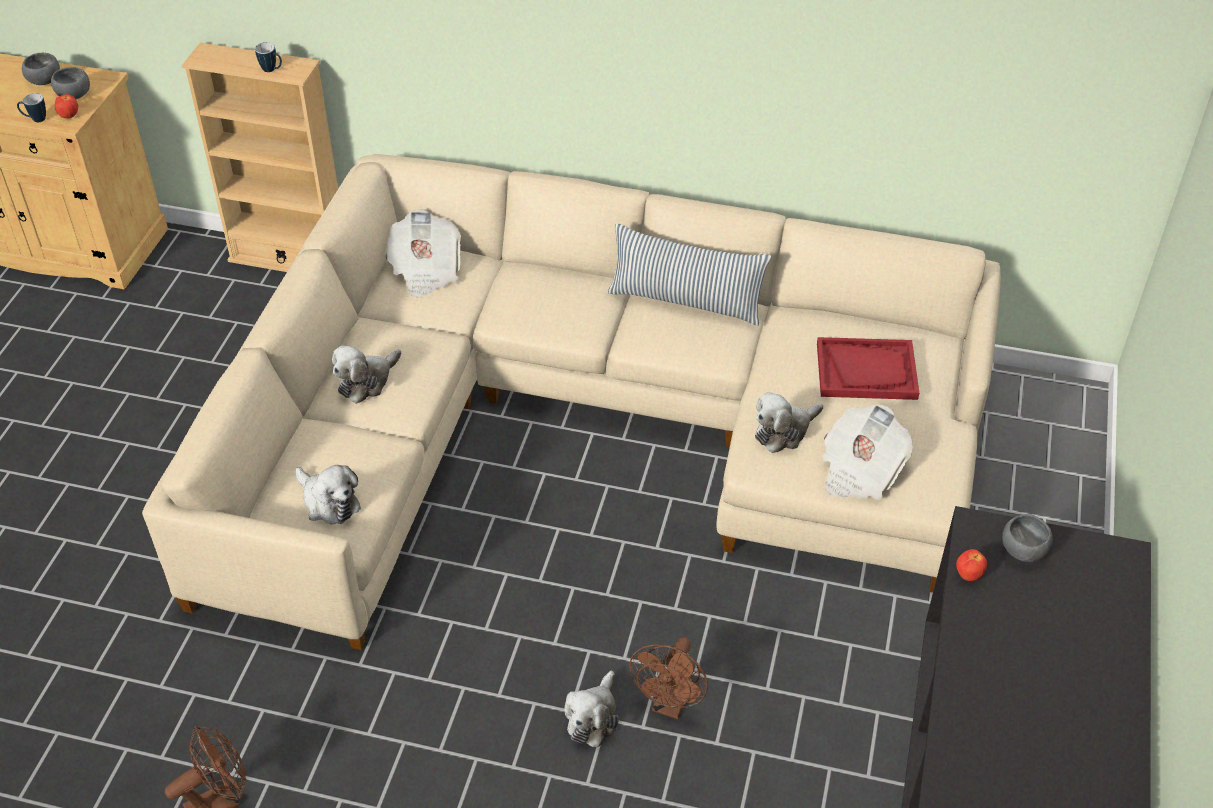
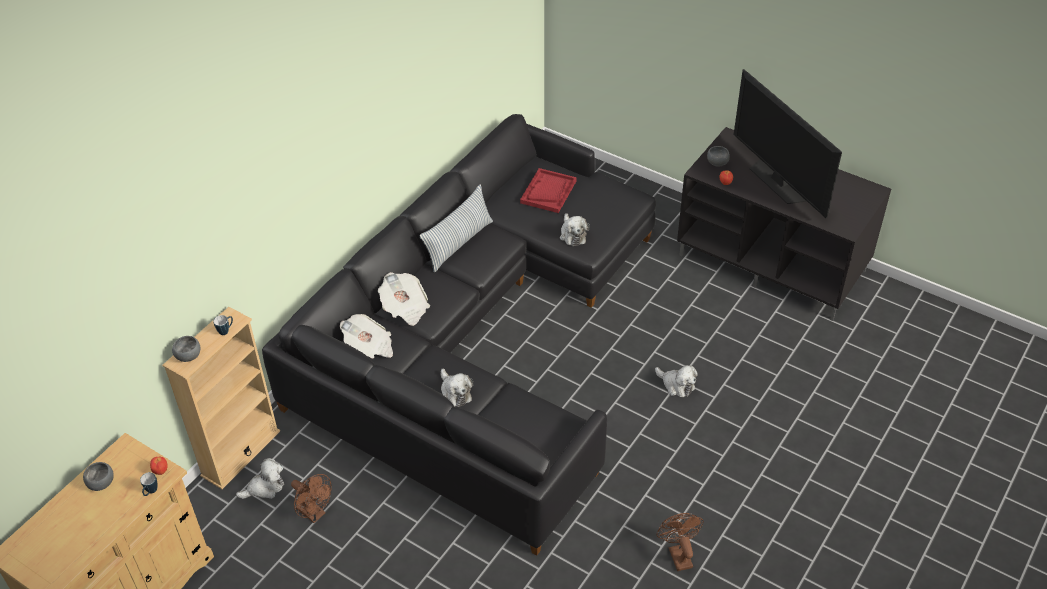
camera: 70 degrees left, 0 degrees up
grey bowl [51,67,90,99] -> grey bowl moved to [172,336,200,362]
beige sofa [142,154,1001,650] -> black sofa [262,114,656,556]
plush toy [295,465,361,525] -> plush toy moved to [236,458,284,499]
brown fan [629,637,708,719] -> brown fan moved to [291,474,332,523]
newspaper [822,404,913,500] -> newspaper moved to [378,272,430,326]
none -> television [734,69,842,218]

